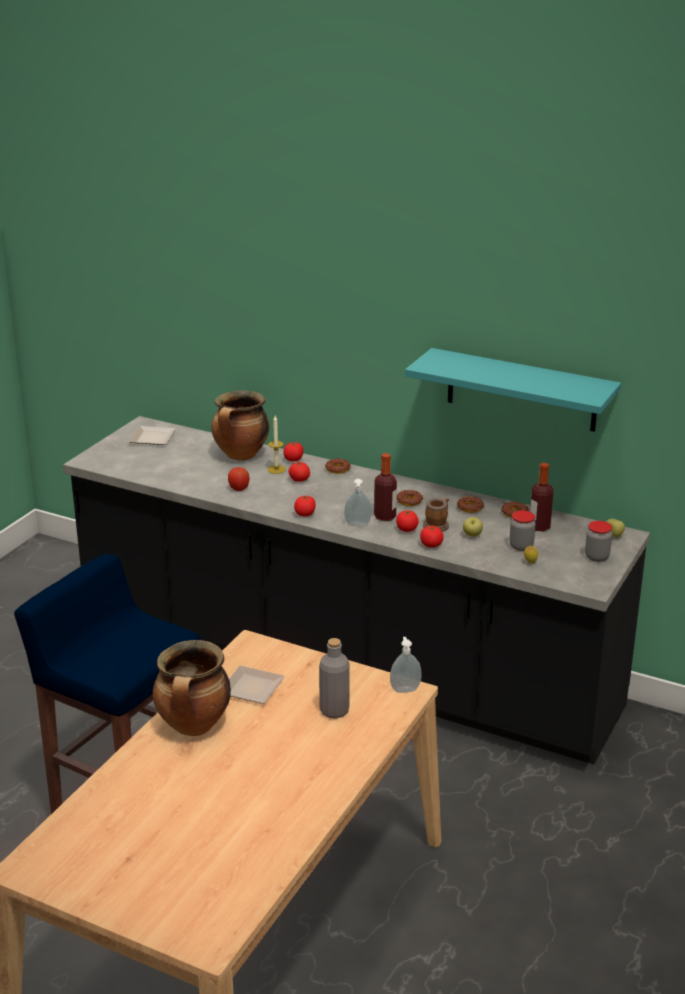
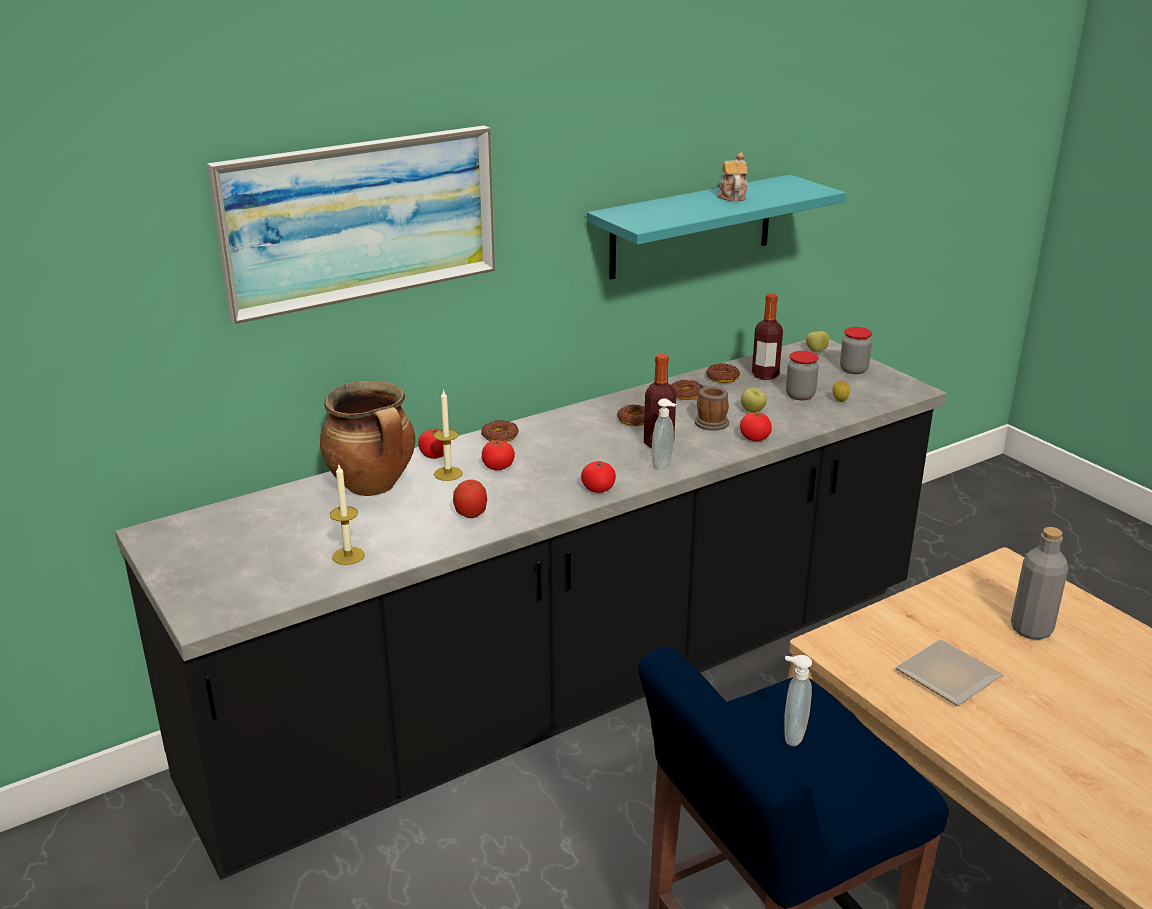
camera: 60 degrees left, 0 degrees up
plate [129,426,176,445] -> none
cooking pot [153,640,231,736] -> none
soap dispenser [390,637,422,693] -> soap dispenser moved to [784,655,812,746]
tomato [396,510,419,532] -> none
none -> picture [207,125,495,324]
none -> candle [330,463,365,565]
none -> teapot [717,152,748,201]

